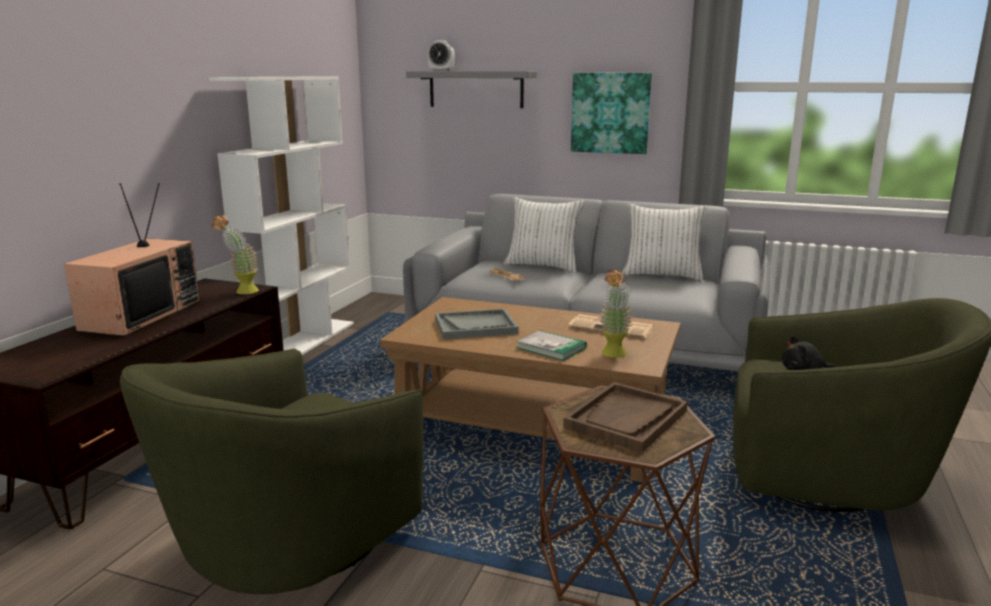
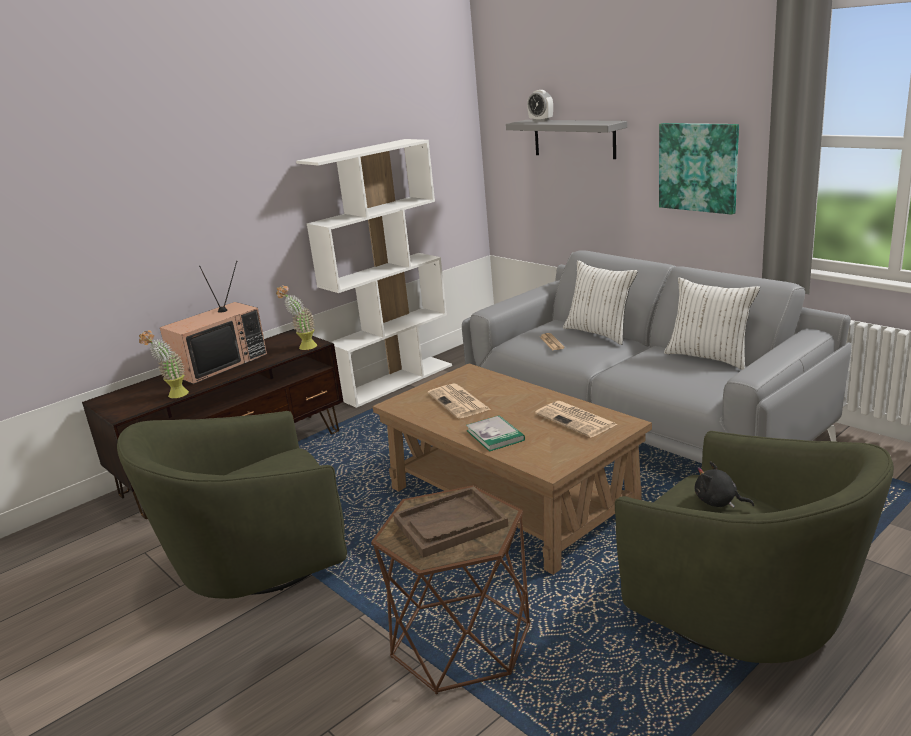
camera: 30 degrees right, 5 degrees up
grey tray [435,309,519,340] -> newspaper [428,384,491,419]
potted plant [600,268,632,358] -> potted plant moved to [139,330,189,398]

